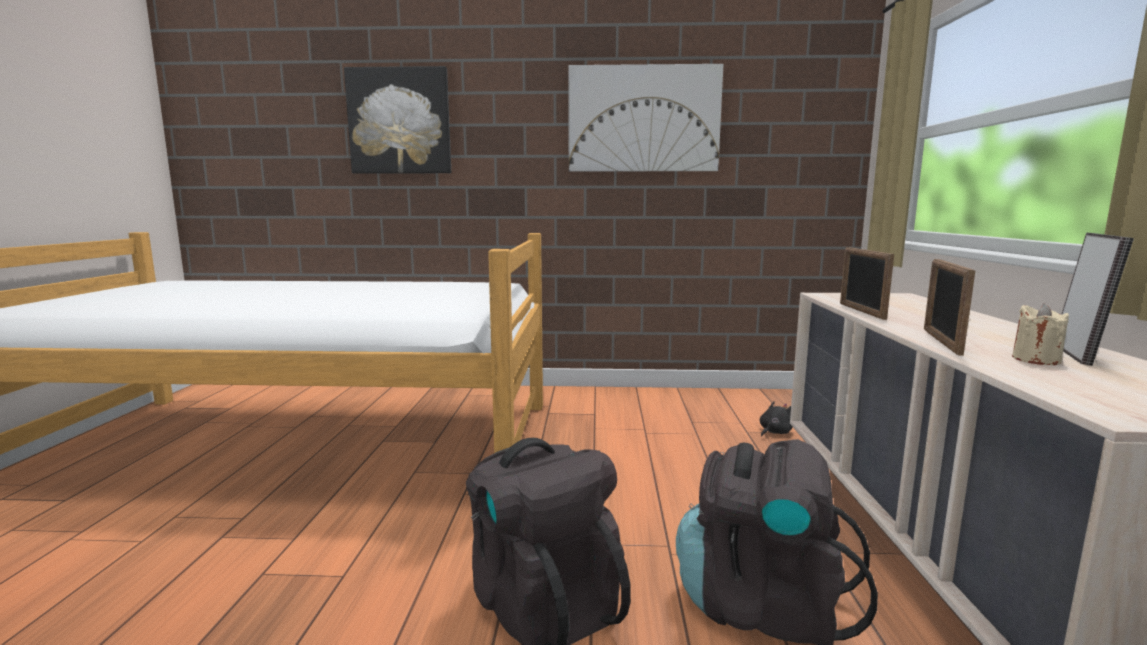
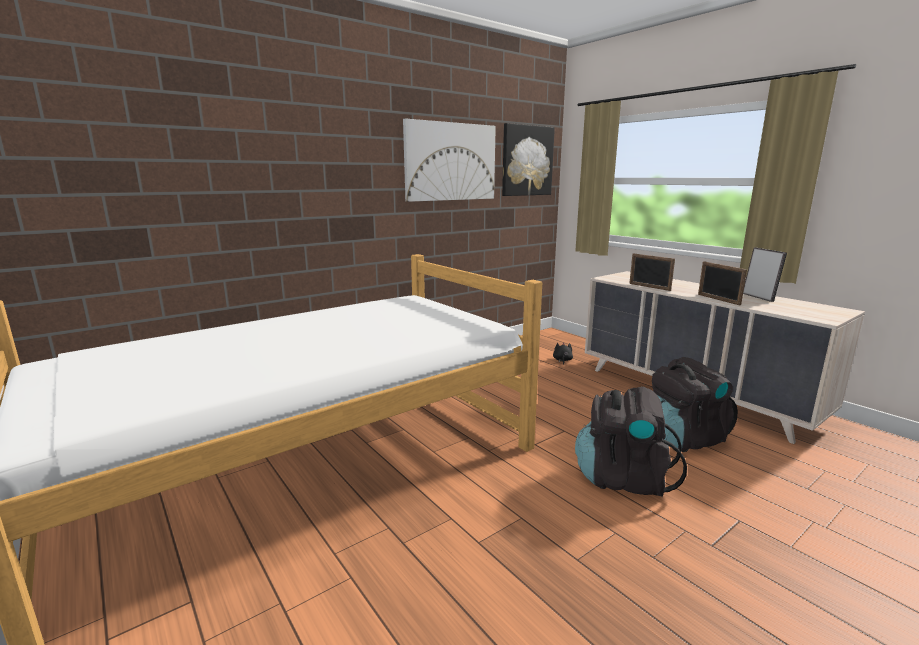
camera: 40 degrees left, 5 degrees up
picture [344,66,451,174] -> picture moved to [502,123,555,196]
beige candle [1012,303,1069,365] -> none

